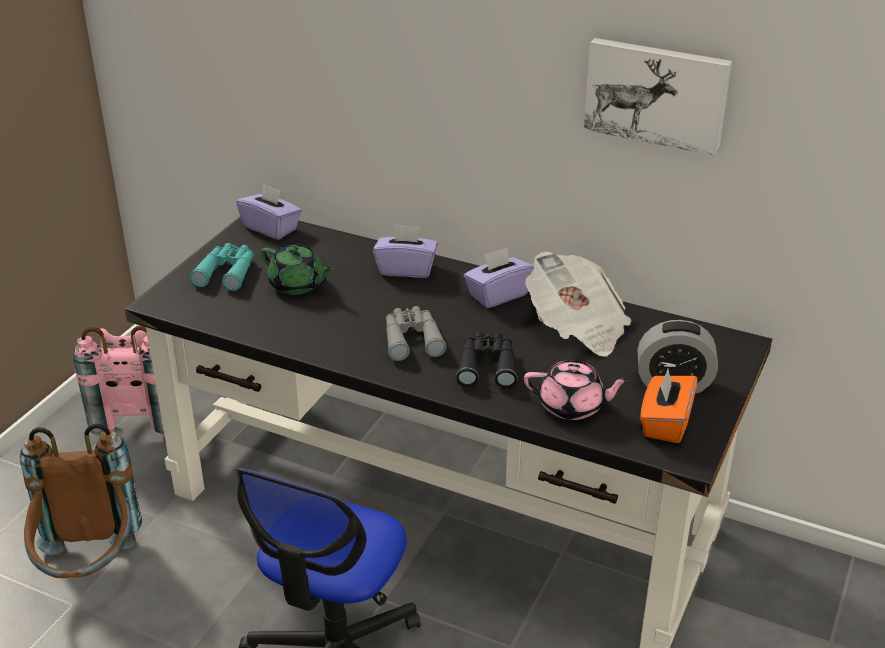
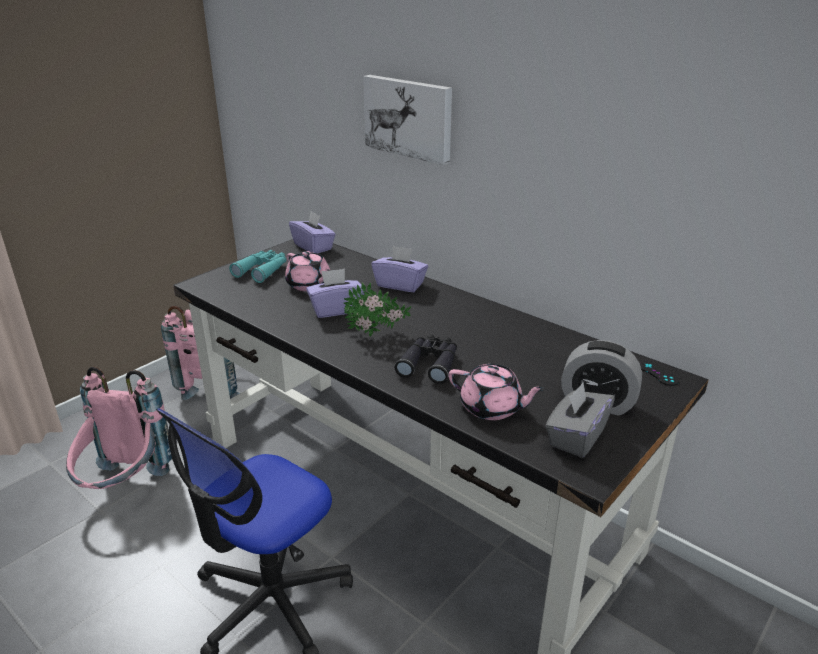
camera: 15 degrees right, 5 degrees down
brown backpack [20,423,142,578] -> pink backpack [66,366,172,489]
green teapot [261,244,334,295] -> pink teapot [285,251,330,291]
grey binoculars [386,306,447,361] -> potted plant [344,282,411,337]
purple tissue box [464,247,534,308] -> purple tissue box moved to [306,268,364,318]
newspaper [525,251,632,356] -> none
picture [584,38,732,156] -> picture moved to [363,75,452,165]
orange tissue box [640,369,697,443] -> grey tissue box [545,382,615,458]
none -> black game controller [640,361,679,386]

